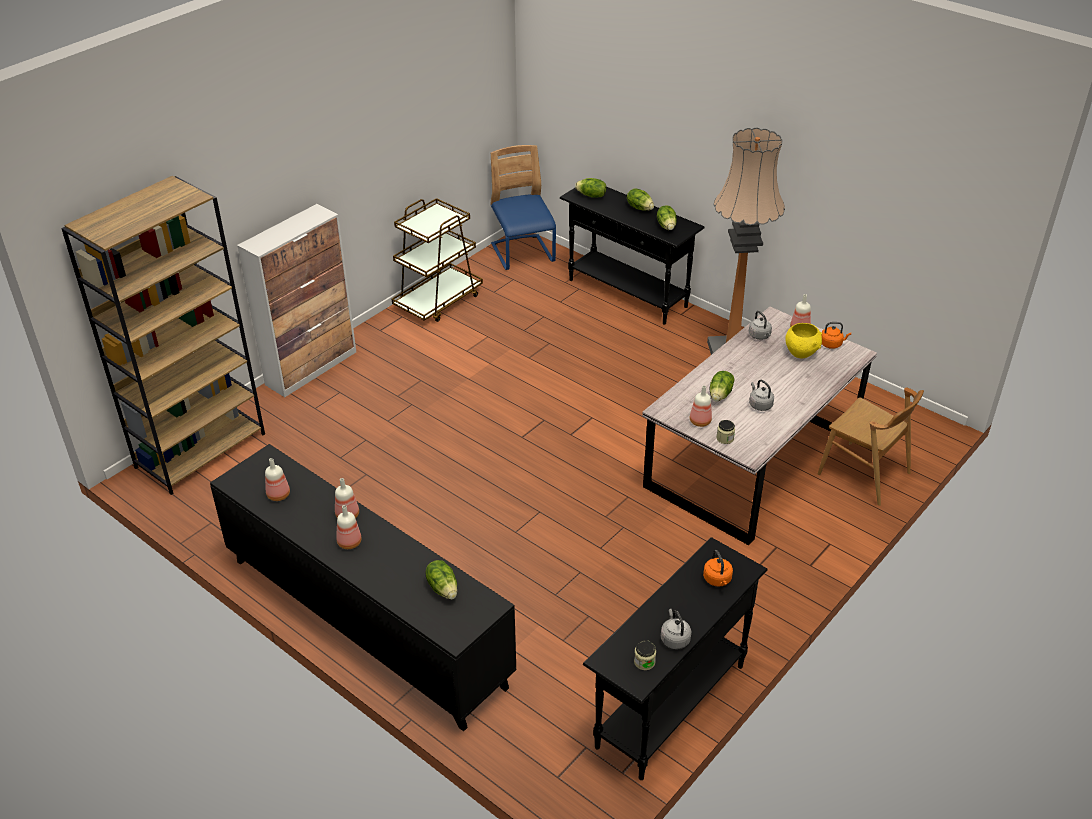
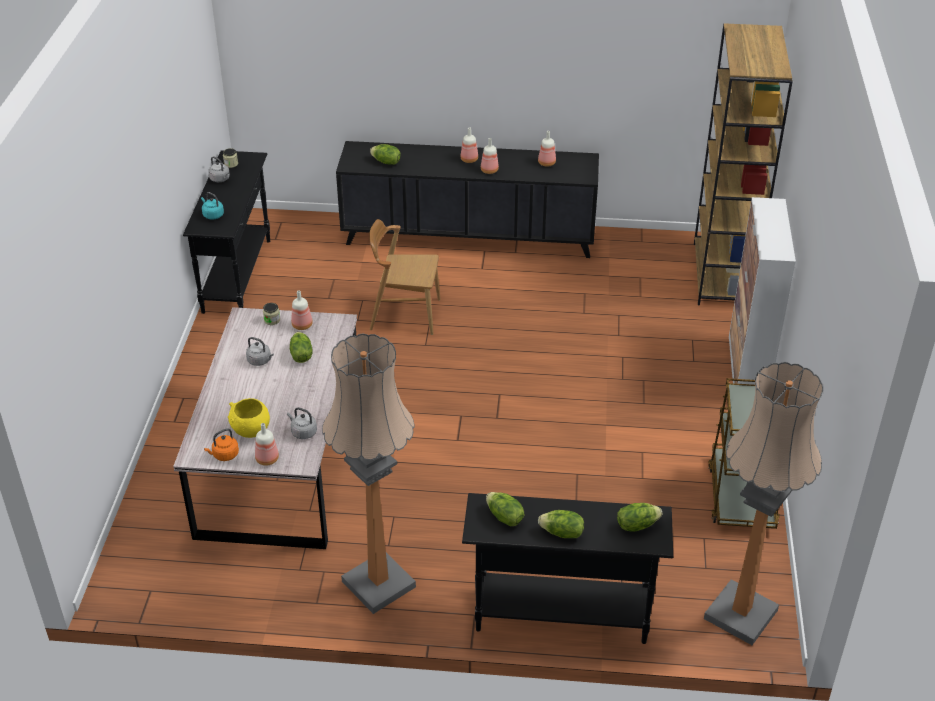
camera: 145 degrees right, 0 degrees up
blue chair [490,145,556,270] -> floor lamp [704,362,823,645]
orange kettle [703,550,733,587] -> turquoise kettle [201,192,224,219]
brown chair [818,388,924,506] -> brown chair moved to [369,219,441,335]

